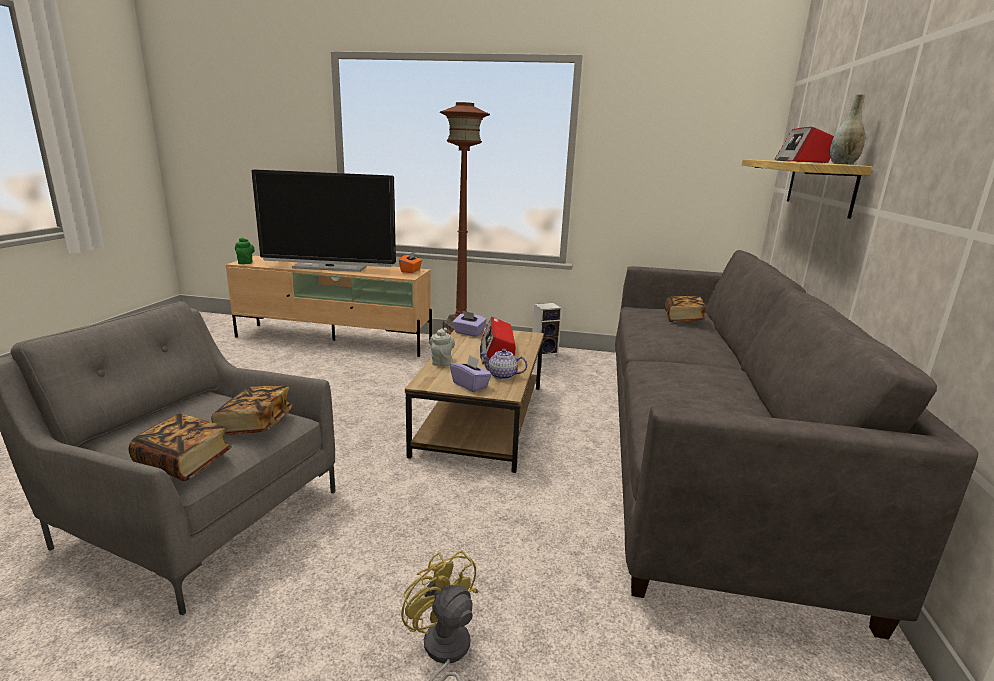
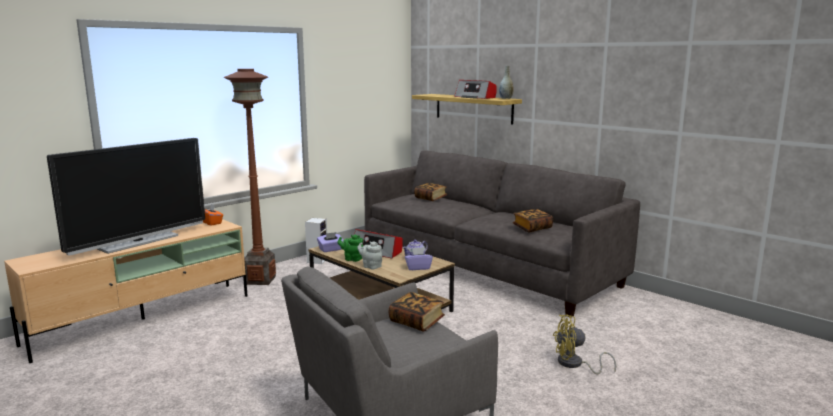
camera: 55 degrees left, 5 degrees down
book [129,413,232,481] -> book moved to [513,209,553,232]
green teapot [235,238,255,264] -> green teapot moved to [338,235,363,262]

